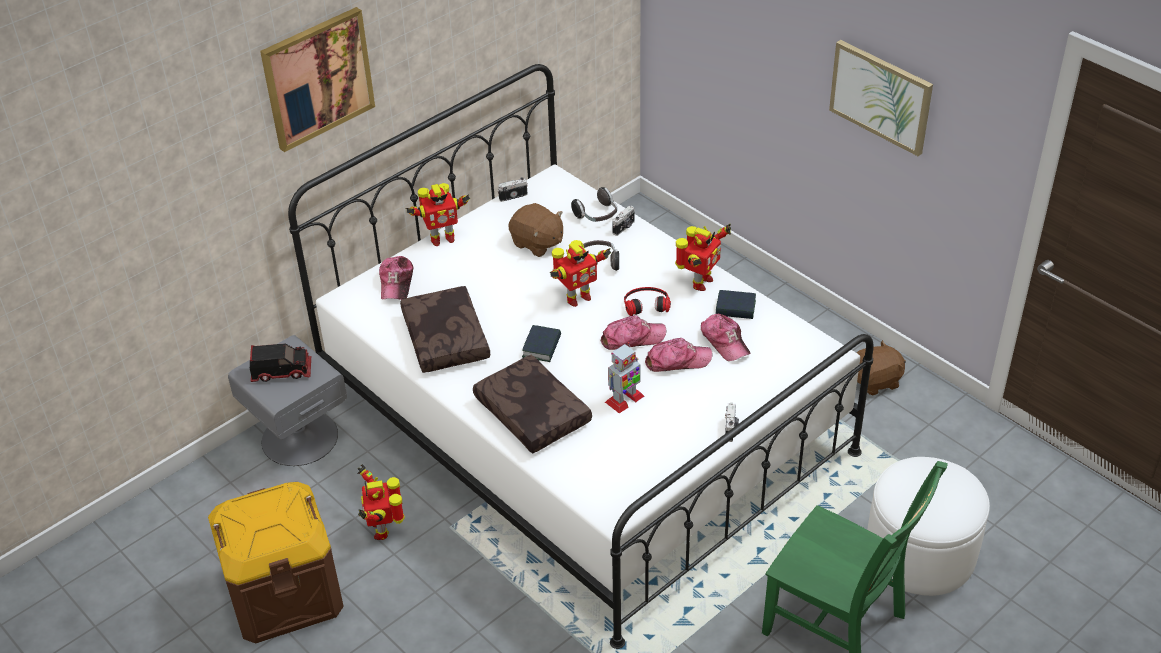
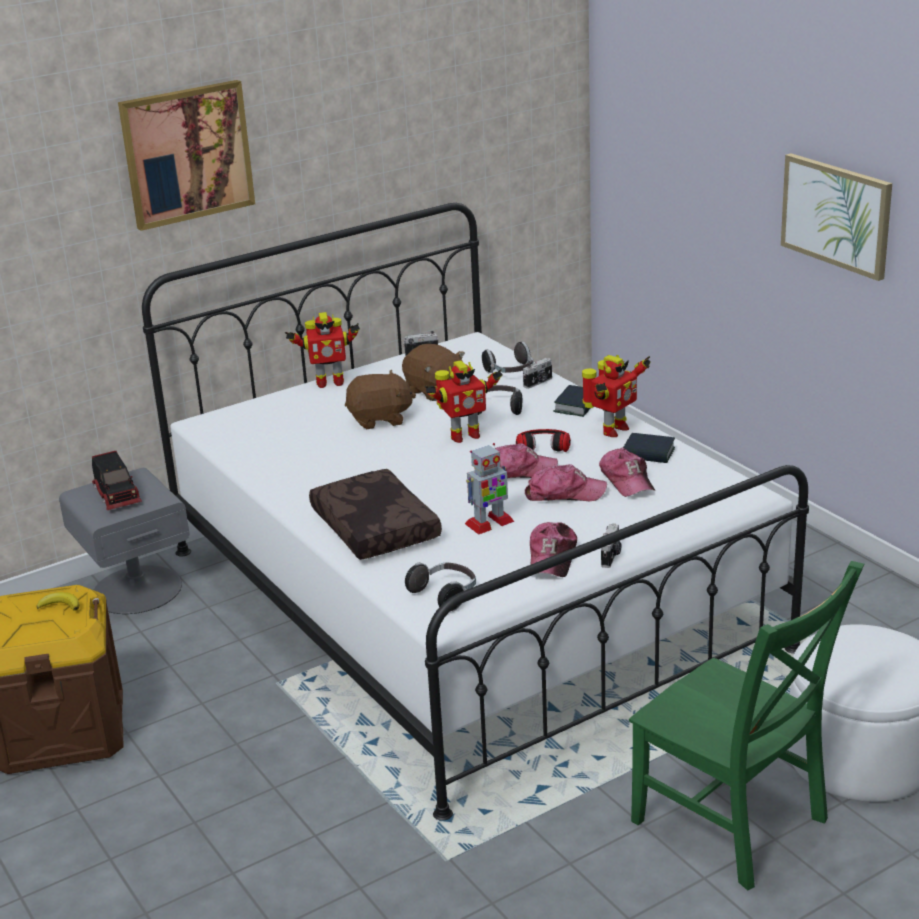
camera: 10 degrees right, 15 degrees down
toy truck [250,343,311,382] -> toy truck turned 60 degrees clockwise [92,451,142,510]
toy robot [357,464,405,540] -> none
cap [379,256,413,300] -> cap moved to [530,522,577,577]
brown pillow [400,286,490,373] -> none
book [522,325,561,362] -> book moved to [553,385,591,417]
brown plush toy [857,340,906,396] -> brown plush toy moved to [345,370,416,429]
none -> banana [36,592,80,610]
none -> headphones [405,562,476,612]

